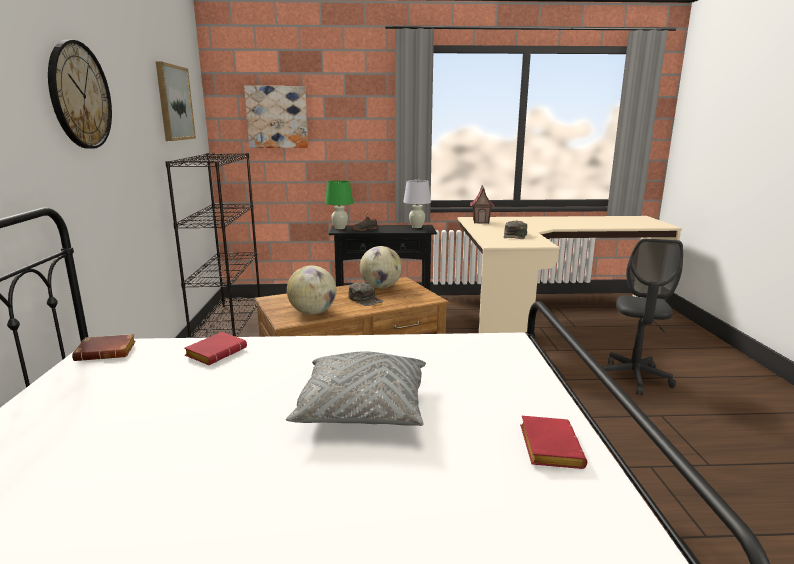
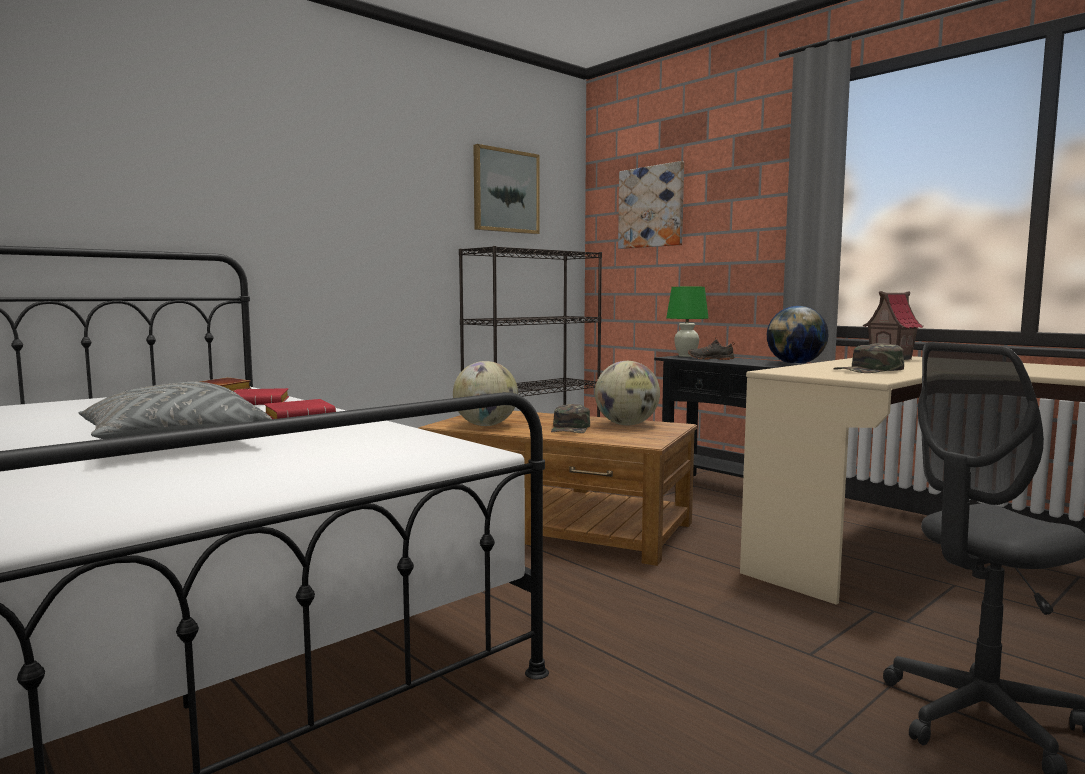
camera: 50 degrees right, 10 degrees down
wall clock [48,40,112,149] -> none
white table lamp [404,180,431,228] -> globe [767,306,828,364]
red book [520,416,587,469] -> red book moved to [264,399,336,419]

